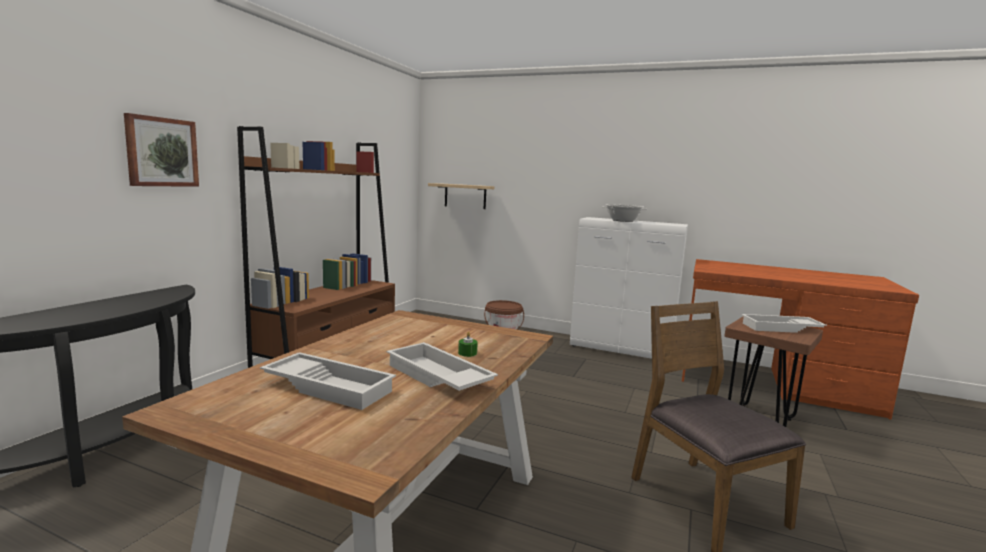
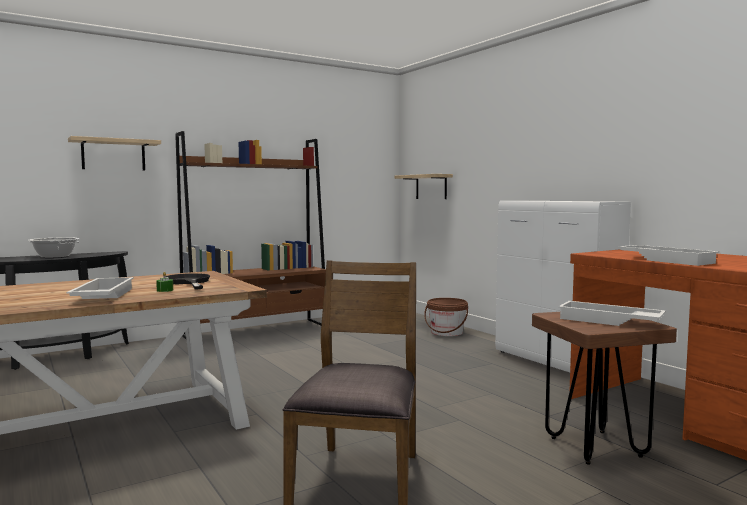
camera: 35 degrees right, 5 degrees down
picture [124,113,199,187] -> shelf [68,136,161,171]
white tray [260,352,396,410] -> white tray moved to [618,245,719,266]
cooking pot [602,204,647,222] -> cooking pot moved to [28,237,79,258]
none -> black frying pan [166,273,210,289]

